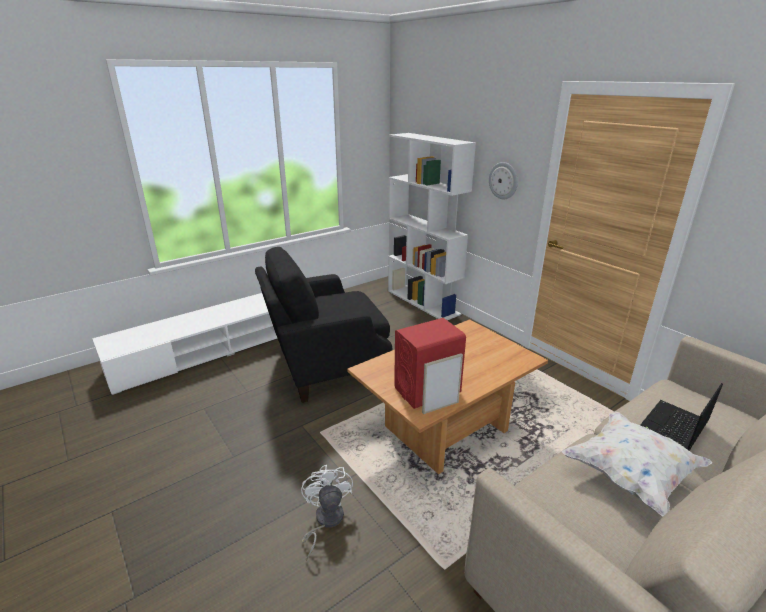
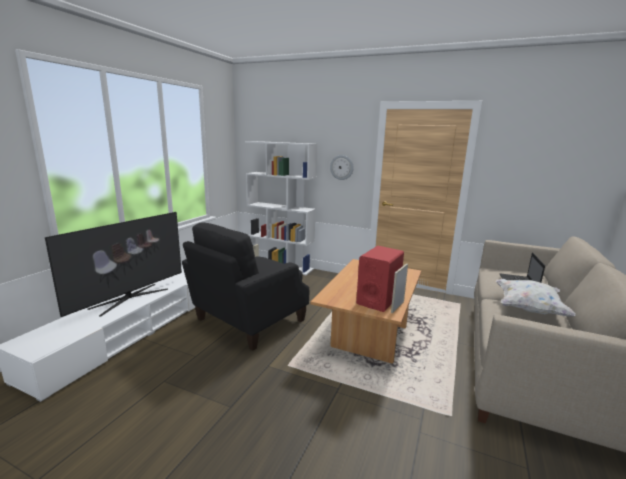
camera: 30 degrees left, 10 degrees down
white fan [301,464,353,561] -> none
none -> television [45,212,182,317]

